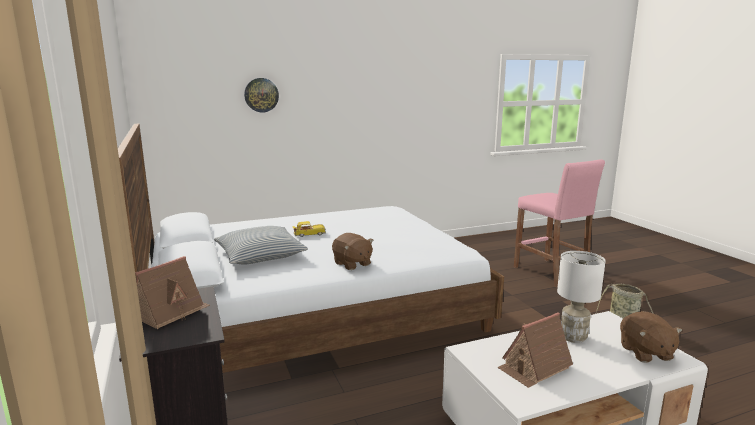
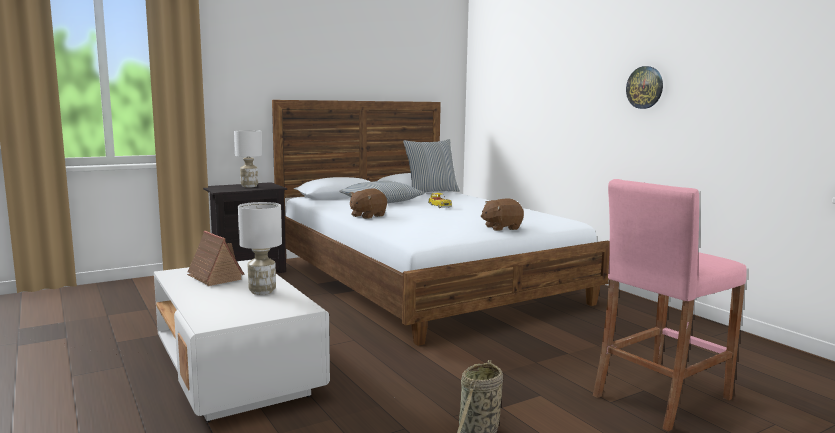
camera: 80 degrees right, 5 degrees down
toy house [135,256,210,329] -> white table lamp [234,130,262,187]
wall clock [244,78,279,113] -> wall clock moved to [626,66,663,109]
brown plush toy [620,311,683,363] -> brown plush toy moved to [481,199,524,231]
none -> pillow [403,139,460,193]

